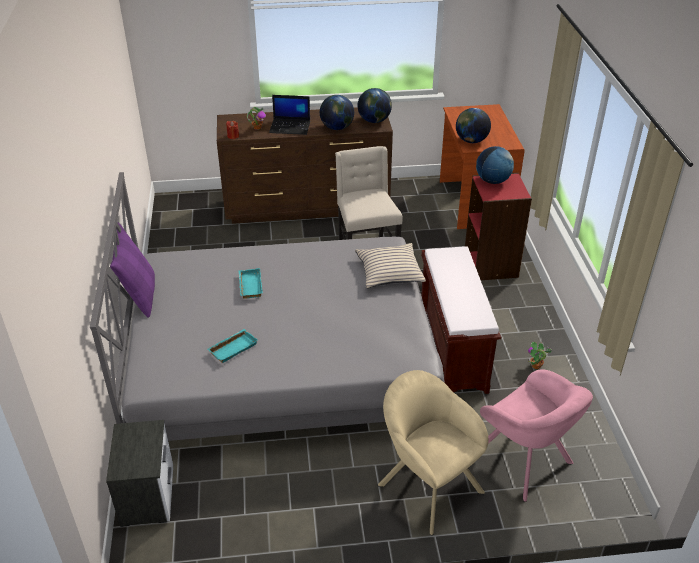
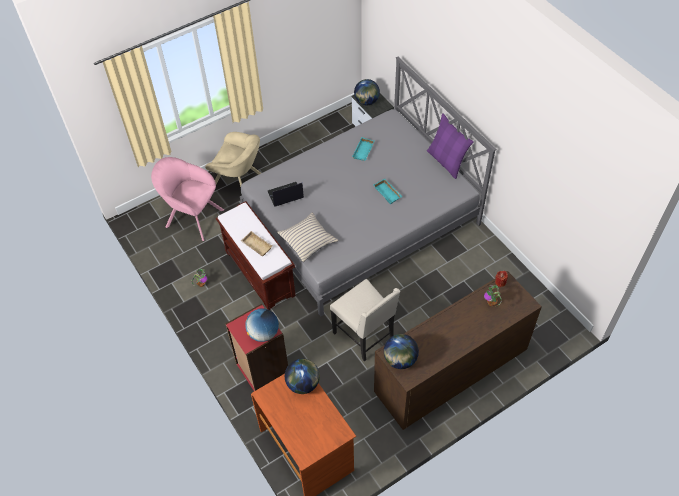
camera: 155 degrees right, 15 degrees up
laptop [269,95,310,135] -> laptop moved to [268,182,304,207]
globe [320,95,354,130] -> globe moved to [354,79,380,105]
none -> beige tray [241,231,273,256]

